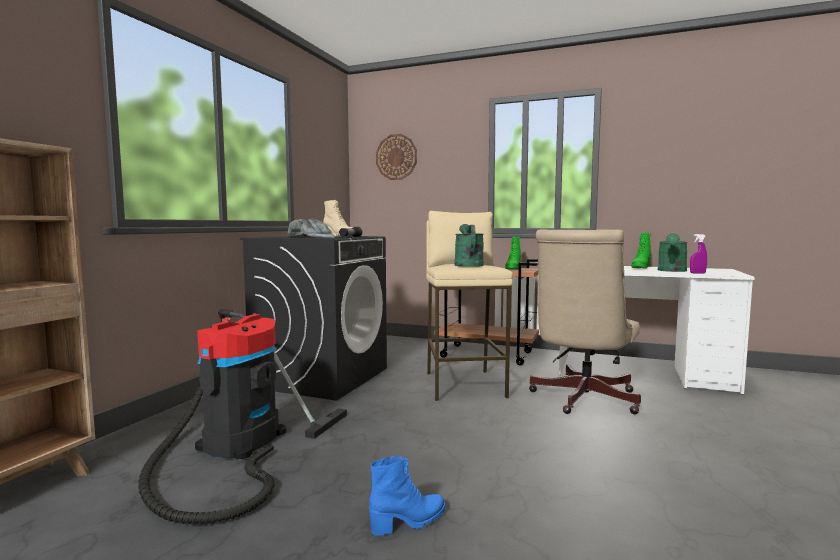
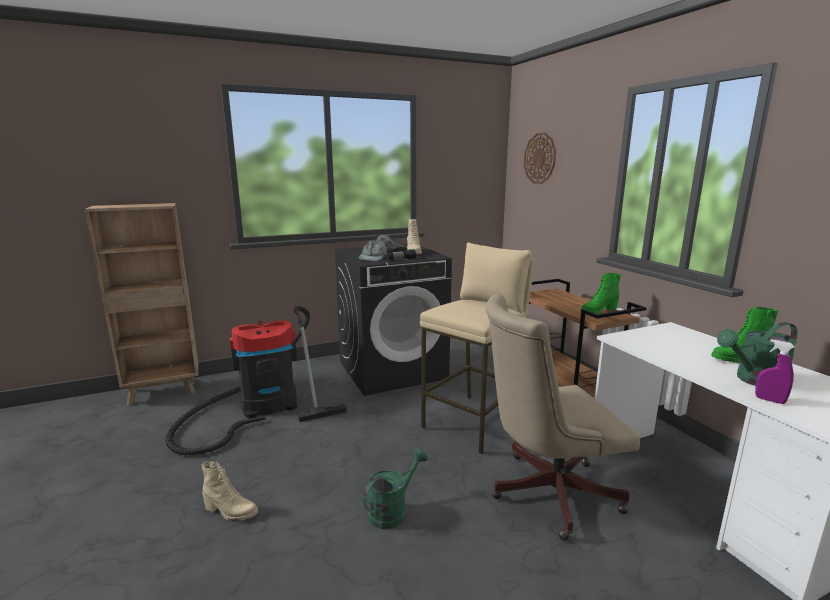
camera: 45 degrees right, 10 degrees up
blue boot [369,456,445,536] -> beige boot [201,461,258,521]
green watering can [454,224,484,267] -> green watering can moved to [363,449,427,529]

